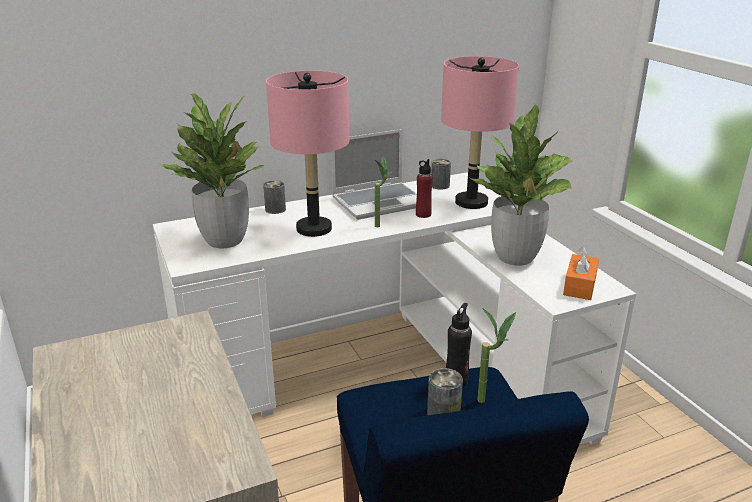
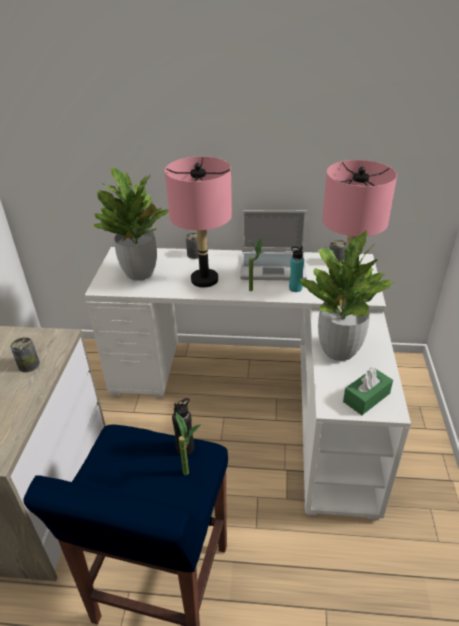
camera: 30 degrees right, 10 degrees up
red bottle [416,159,433,218] -> turquoise bottle [289,246,304,292]
can [427,368,463,415] -> can moved to [10,337,40,372]
orange tissue box [563,247,599,300] -> green tissue box [343,367,393,415]

